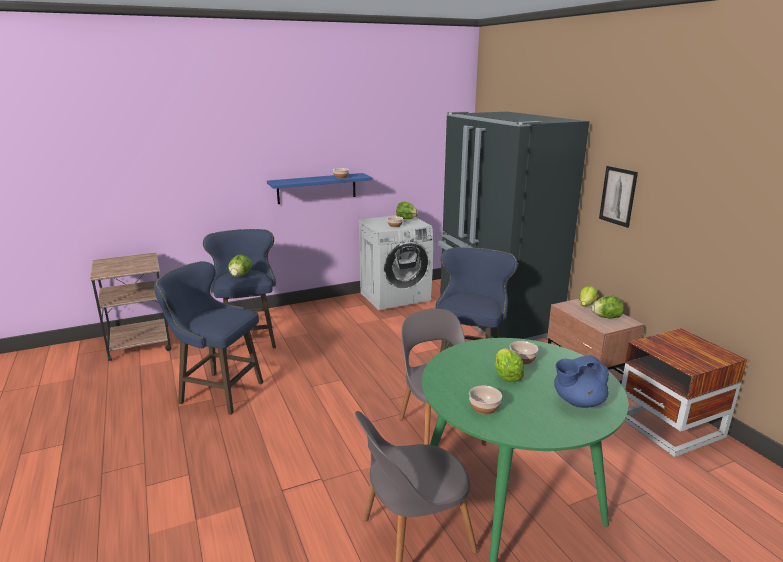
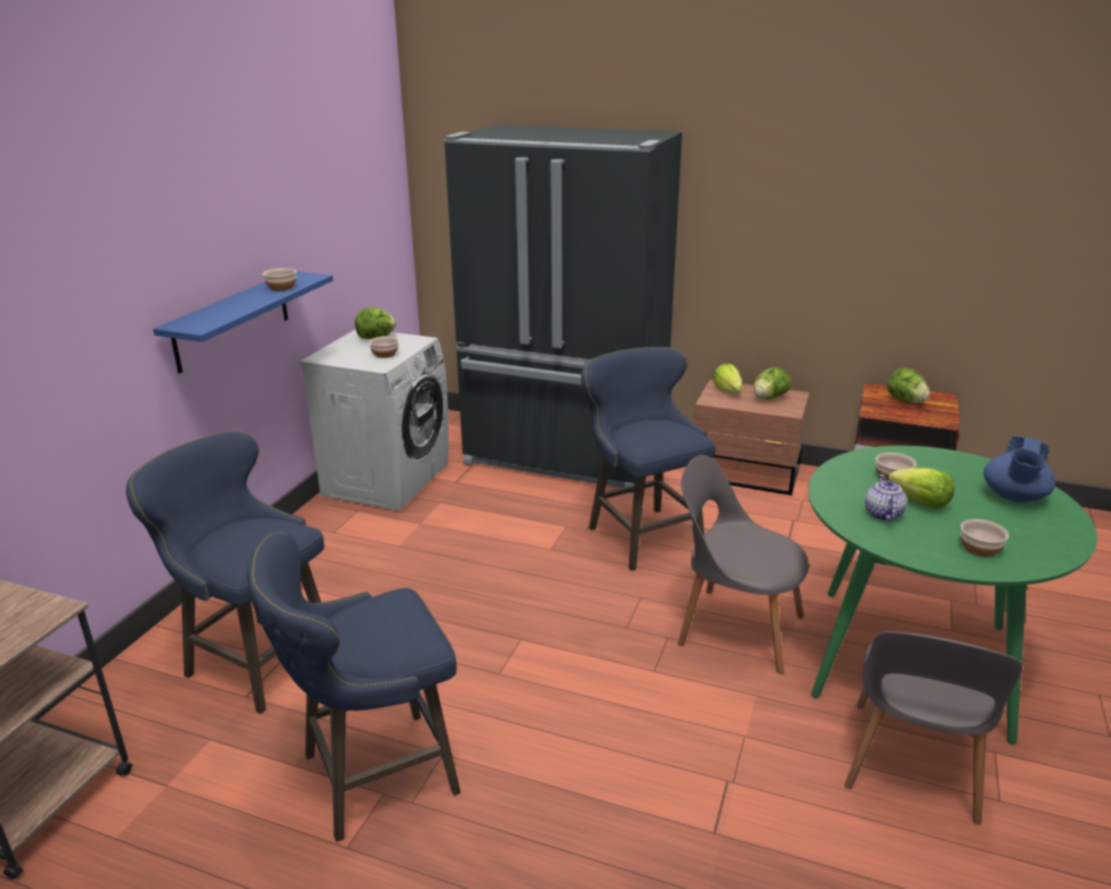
camera: 45 degrees left, 5 degrees up
lettuce [228,254,252,277] -> lettuce moved to [887,368,930,403]
picture [599,166,638,228] -> none
none -> teapot [865,474,907,521]

